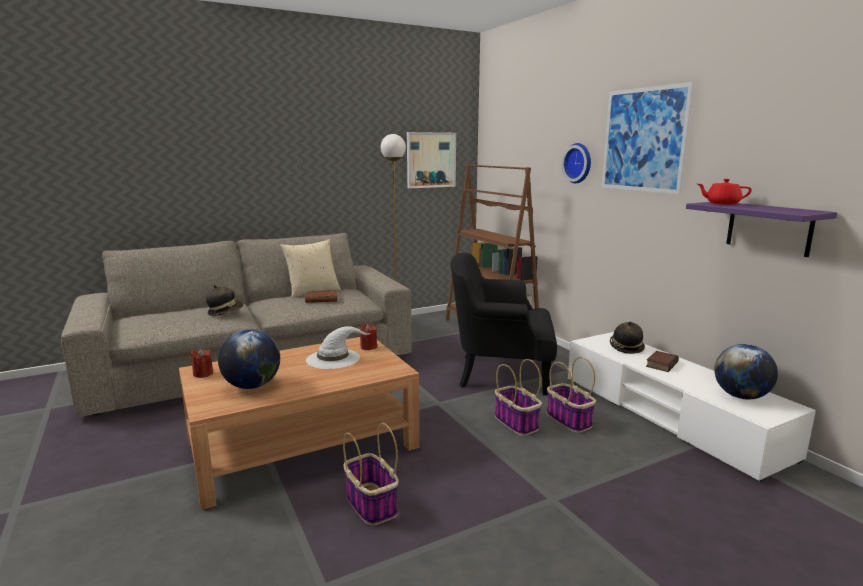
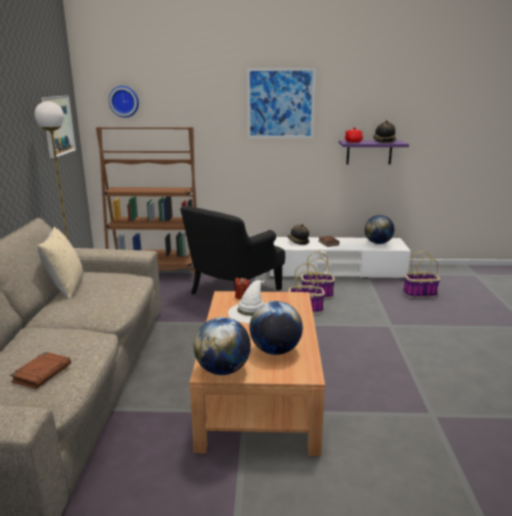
camera: 60 degrees left, 5 degrees up
red candle [191,349,213,378] -> globe [194,317,251,375]
hat [206,285,243,316] -> hat moved to [373,120,397,143]
brown book [305,291,338,303] -> brown book moved to [10,352,71,389]
basket [343,423,399,526] -> basket moved to [403,251,440,297]
wall clock [562,143,591,183] -> wall clock moved to [109,86,139,118]

